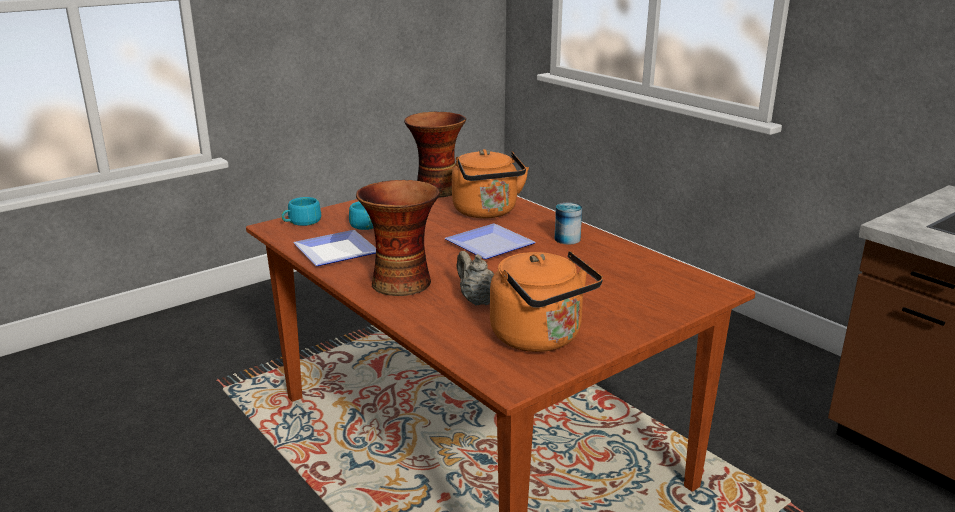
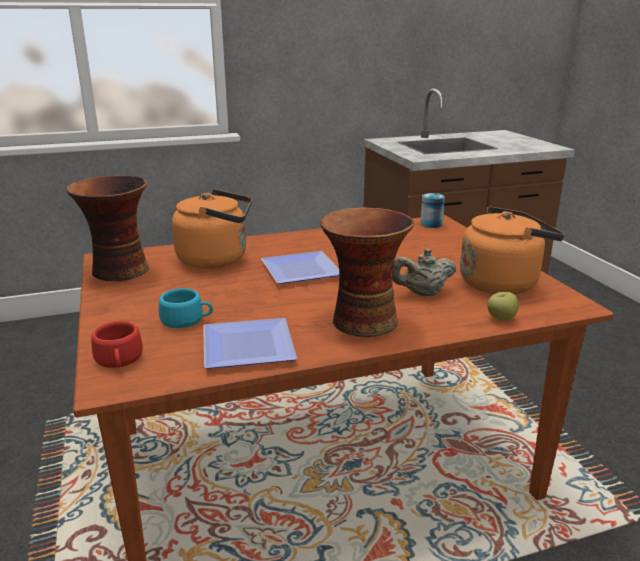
camera: 70 degrees left, 0 degrees up
turquoise cup [282,197,321,226] -> red cup [91,321,143,368]
can [555,203,582,244] -> can moved to [420,193,445,228]
none -> apple [487,292,519,321]

